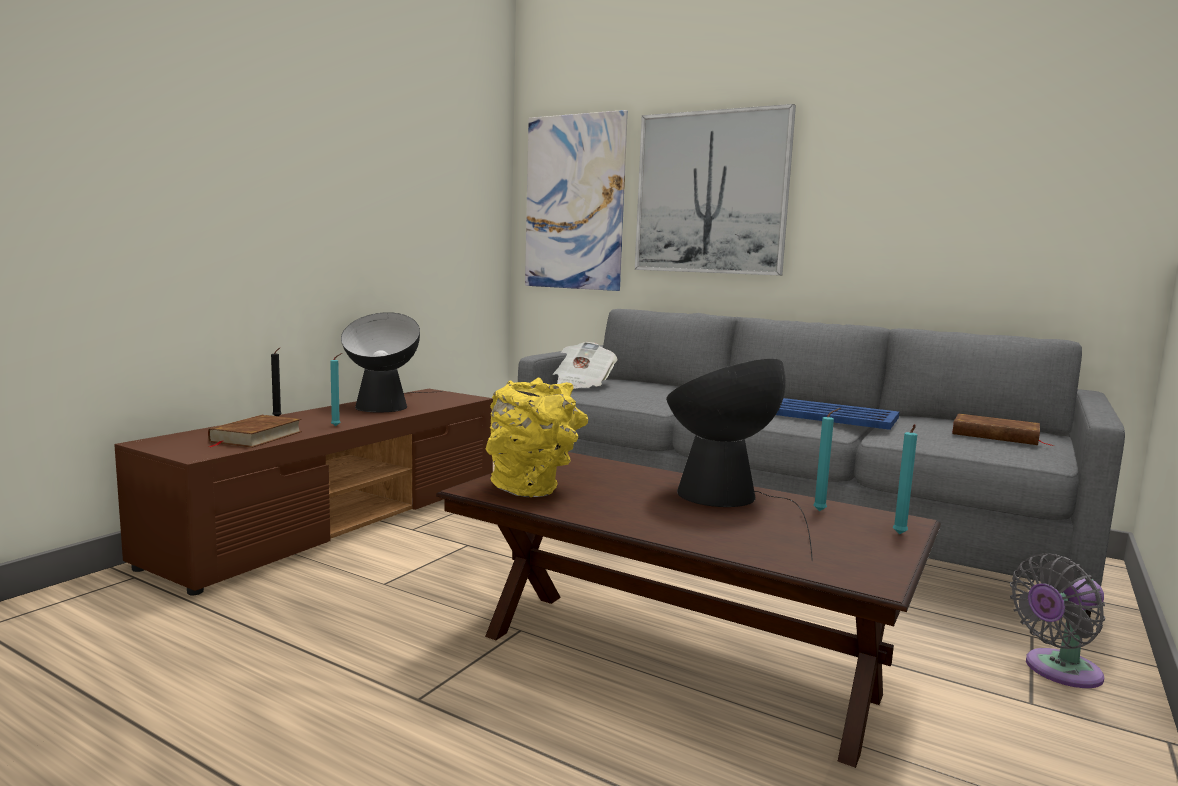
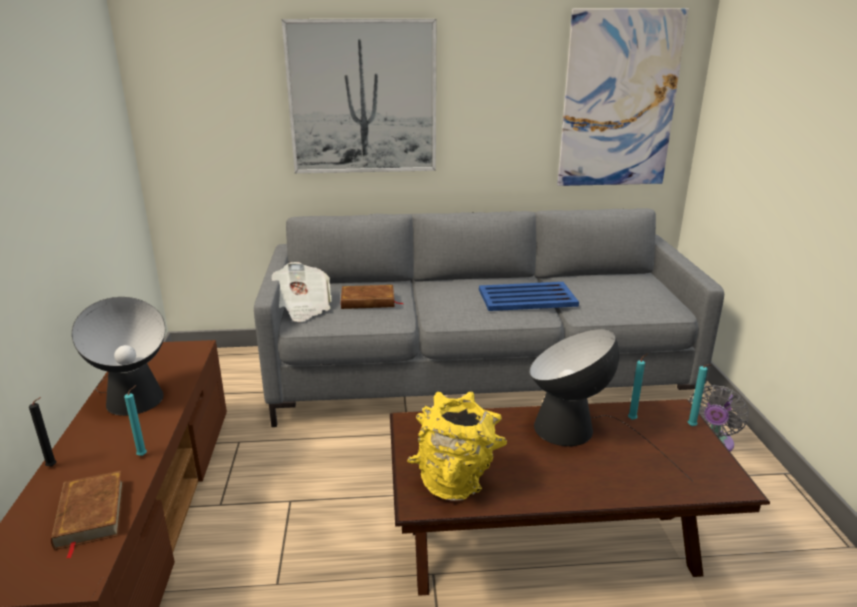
camera: 35 degrees left, 15 degrees up
picture [525,110,628,291] -> picture moved to [557,8,689,186]
brown book [952,414,1054,446] -> brown book moved to [341,285,403,309]

